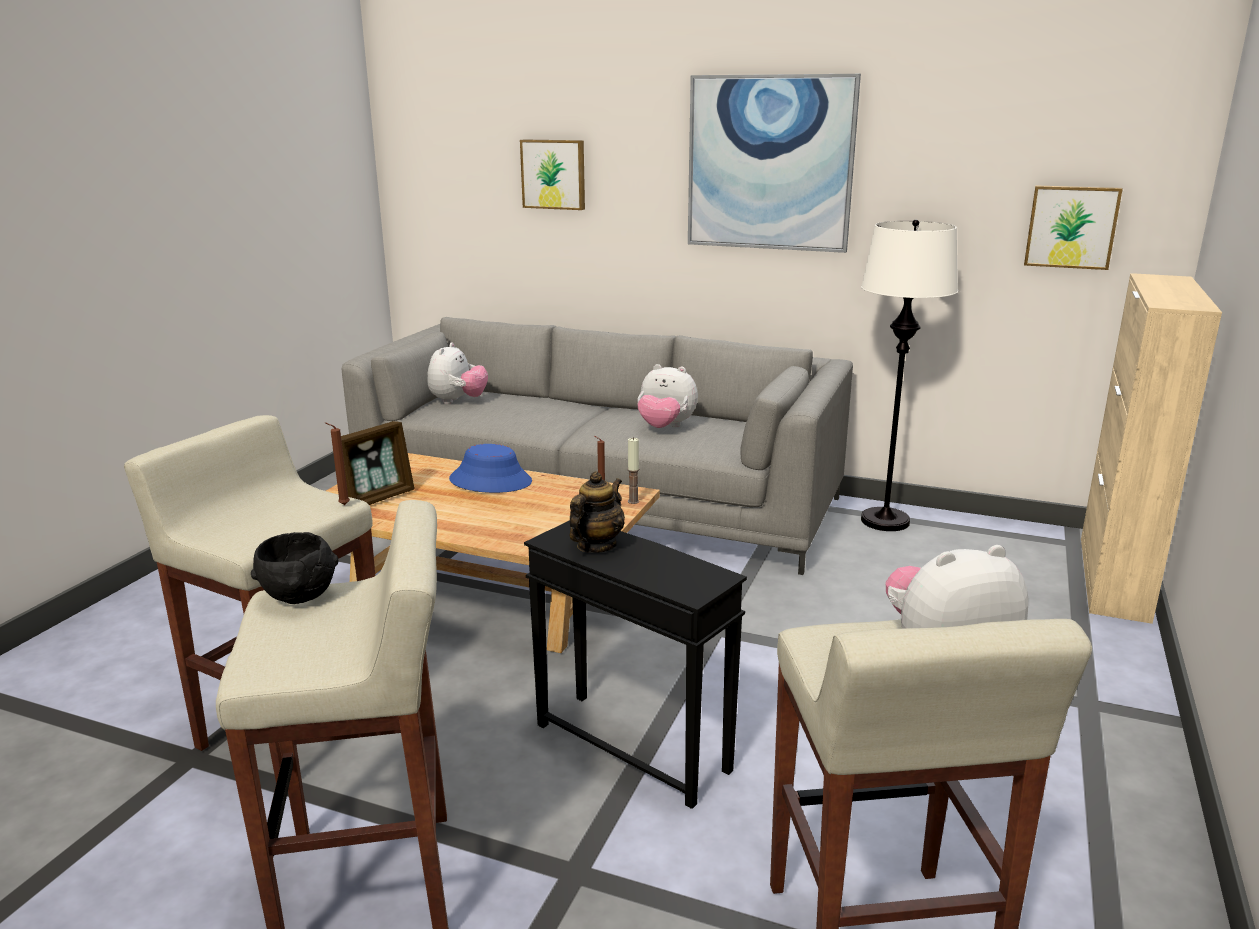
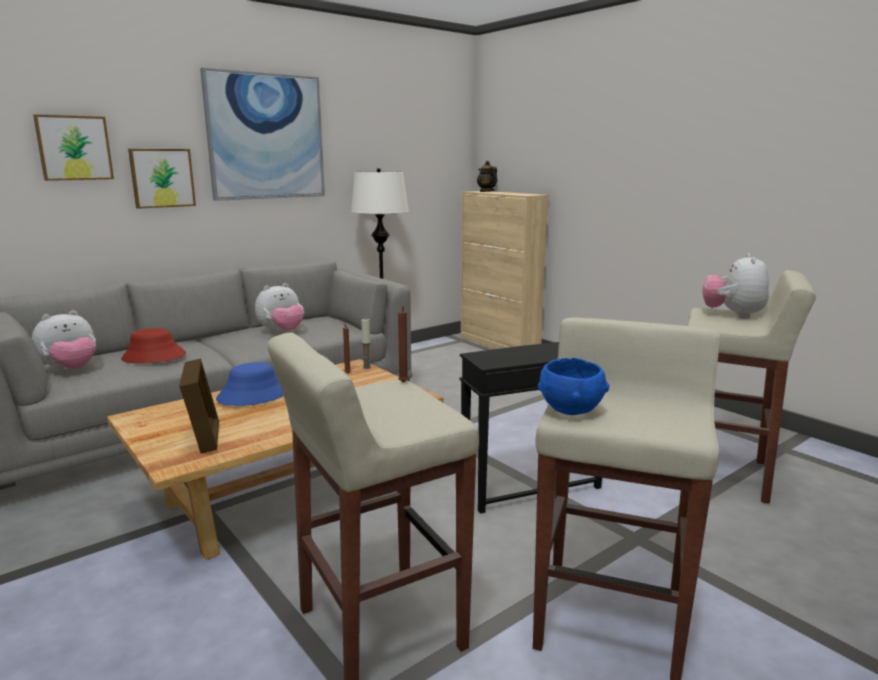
camera: 60 degrees left, 5 degrees down
black bowl [251,532,338,604] -> blue bowl [538,358,610,415]
plush toy [427,342,488,404] -> plush toy turned 90 degrees clockwise [32,310,96,371]
teapot [569,471,625,553] -> teapot moved to [477,161,498,192]
picture [1024,185,1123,270] -> picture moved to [128,149,196,209]
none -> red hat [121,328,186,364]

